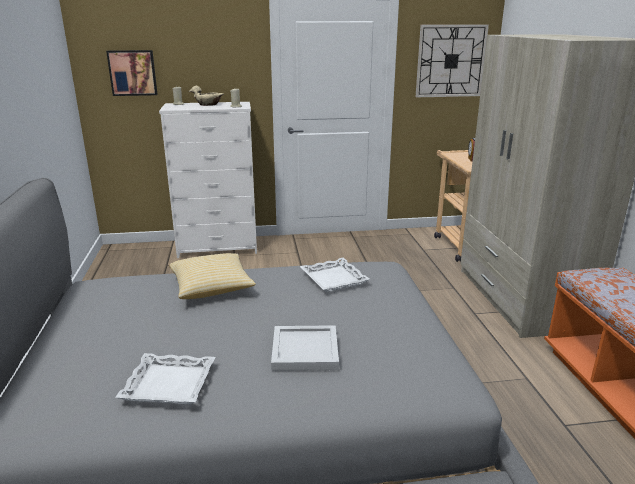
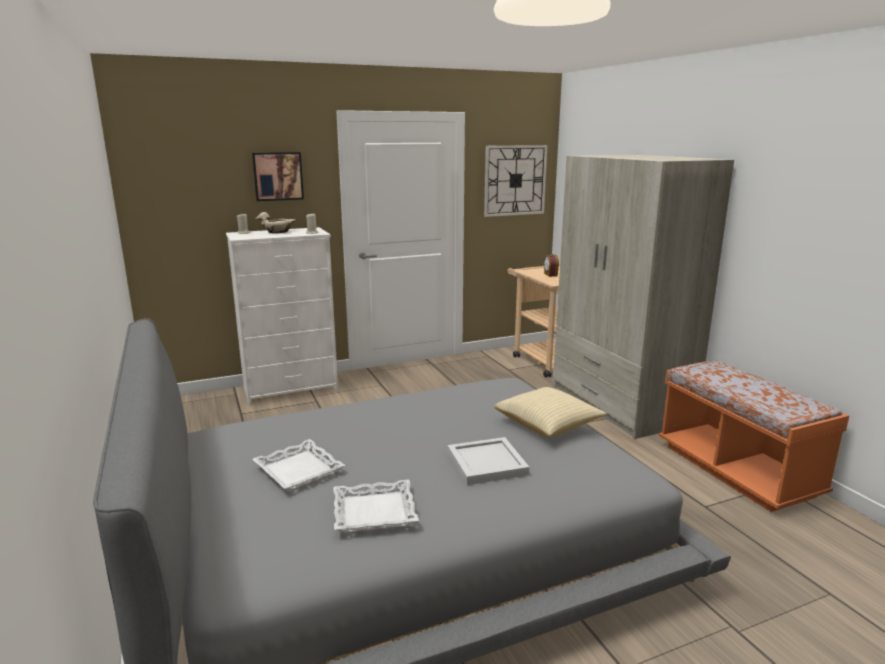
camera: 15 degrees left, 5 degrees down
picture [106,50,158,96] -> picture moved to [252,152,304,201]
pillow [169,253,256,299] -> pillow moved to [494,387,606,438]
white tray [300,258,370,292] -> white tray moved to [253,439,345,491]

